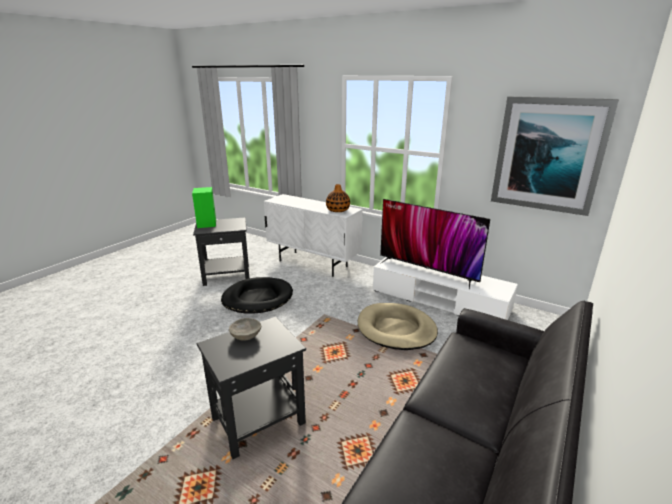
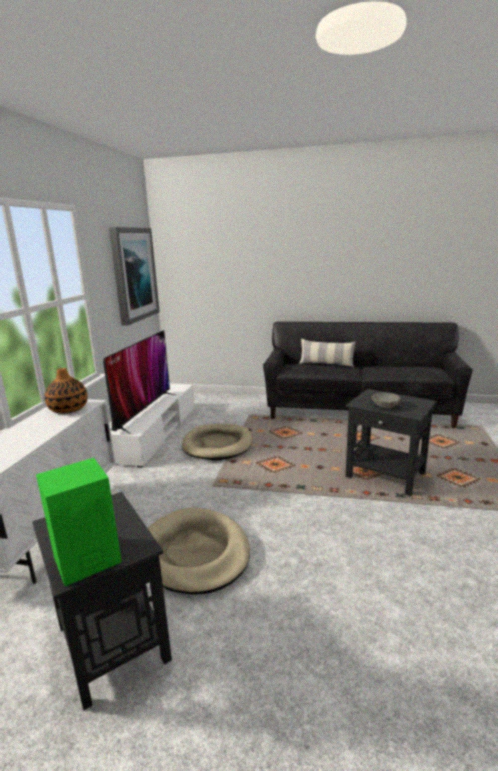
camera: 110 degrees left, 5 degrees down
black dog bed [221,277,293,314] -> beige dog bed [148,508,250,595]
none -> pillow [299,339,356,367]

